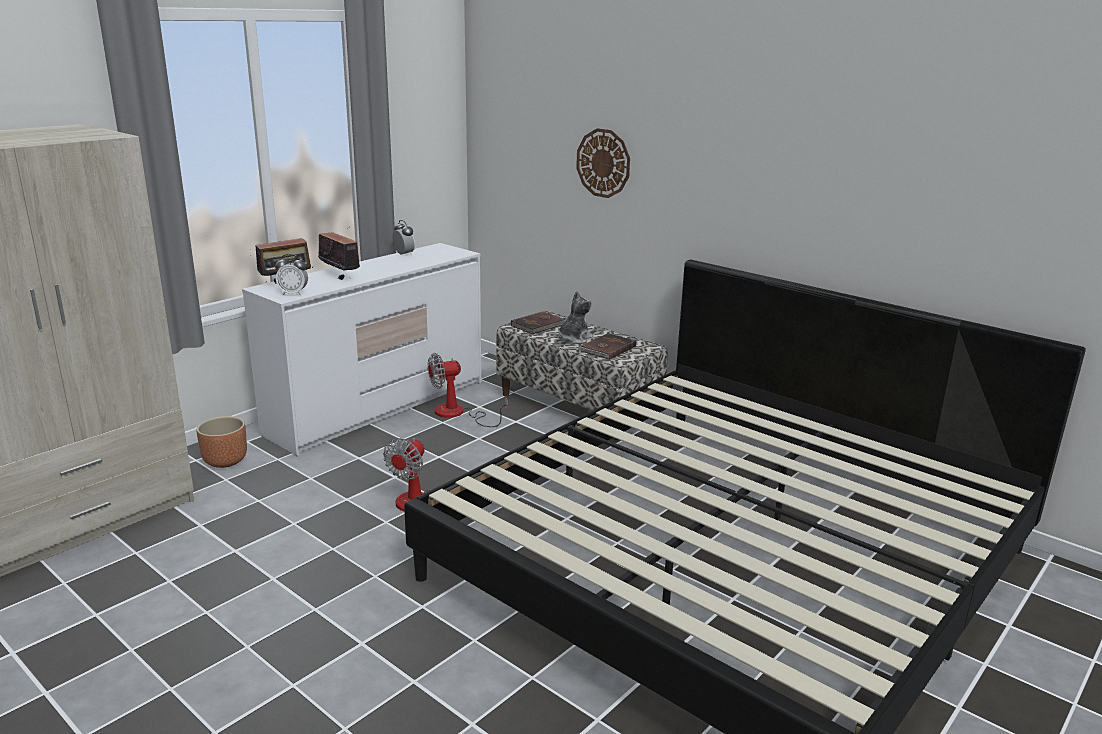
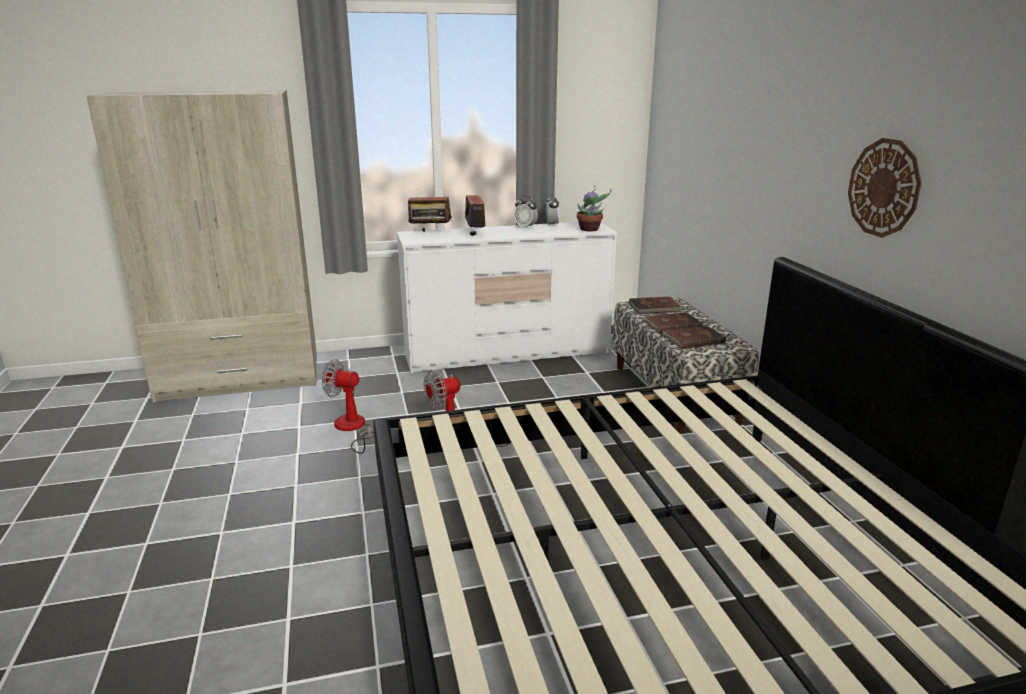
camera: 35 degrees right, 0 degrees up
brown planter [196,416,247,468] -> none
alarm clock [275,254,308,296] -> alarm clock moved to [514,196,538,228]
fan [428,353,508,427] -> fan moved to [322,359,374,454]
plush toy [558,291,593,344] -> brown book [643,312,703,333]
wall clock [576,128,630,198] -> wall clock moved to [848,138,922,238]
none -> potted plant [577,186,612,231]

